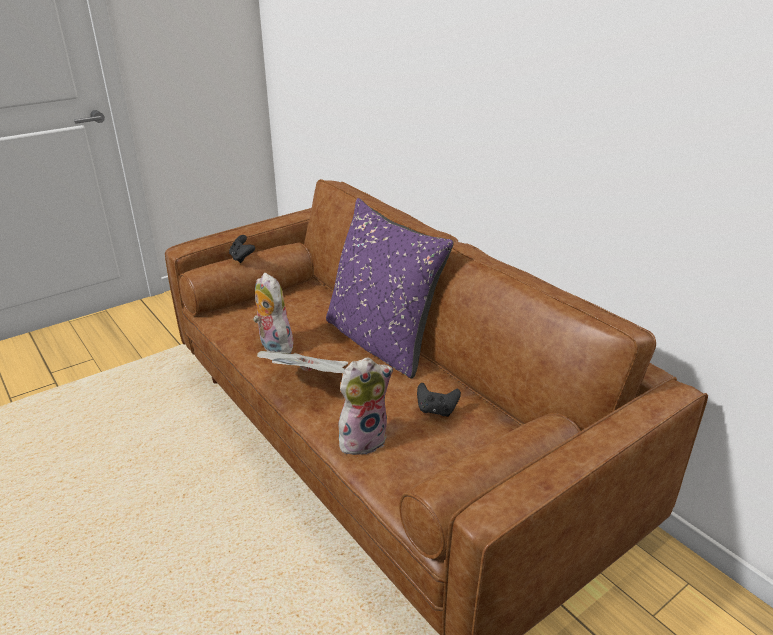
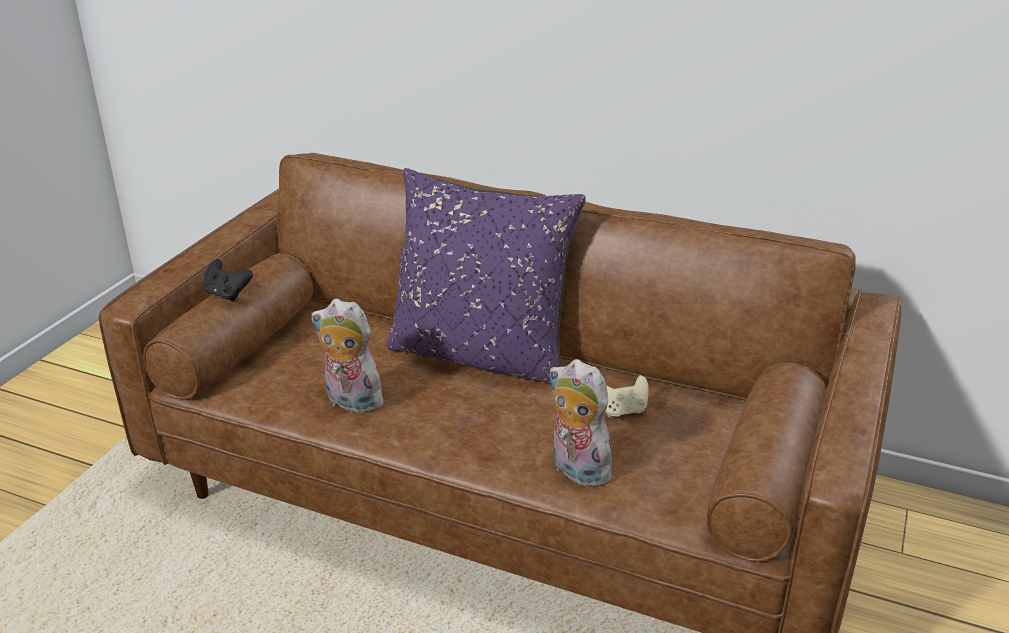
camera: 30 degrees left, 0 degrees up
newspaper [257,351,348,373] -> none
plush toy [338,357,393,455] -> plush toy turned 75 degrees counterclockwise [549,359,612,488]
black game controller [417,383,461,417] -> beige game controller [605,375,649,418]

